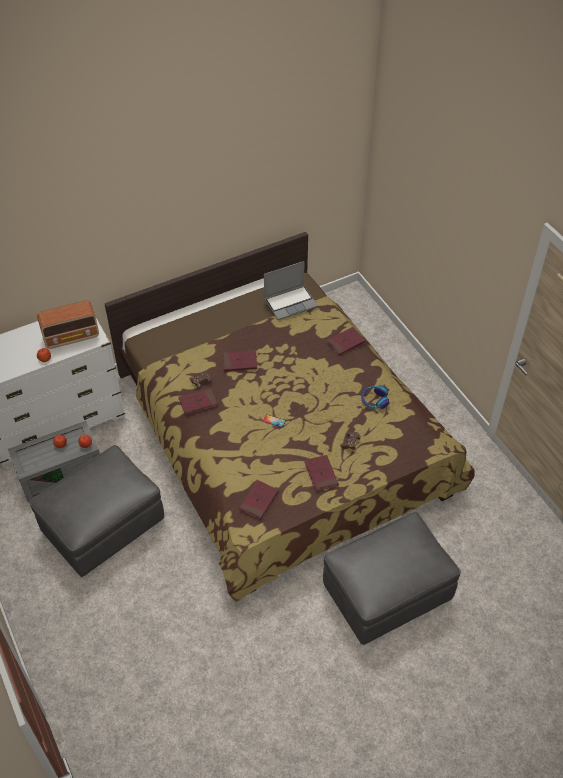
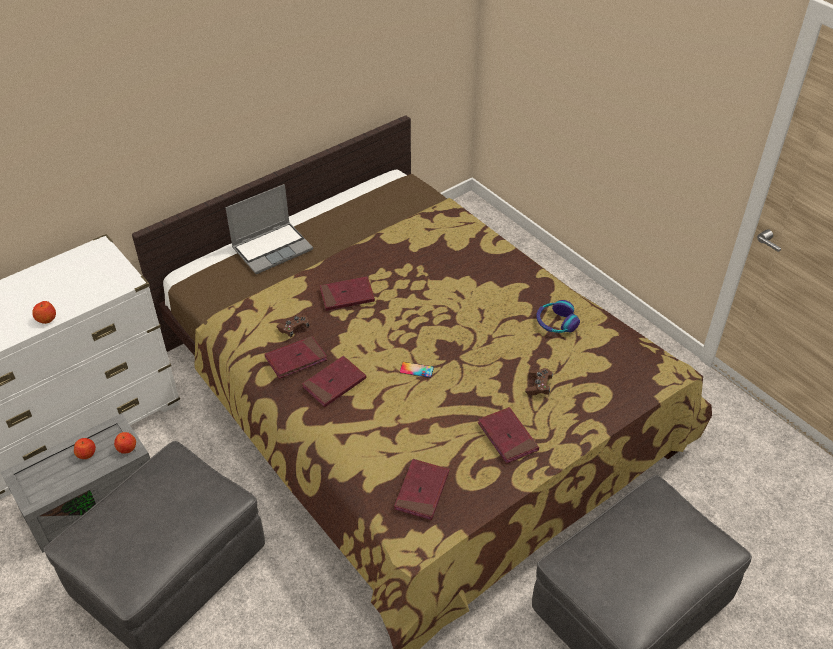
camera: 10 degrees left, 5 degrees down
radio [37,300,99,349] -> none
laptop [264,261,318,320] -> laptop moved to [225,184,313,274]
red book [327,327,366,356] -> red book moved to [302,356,366,407]

